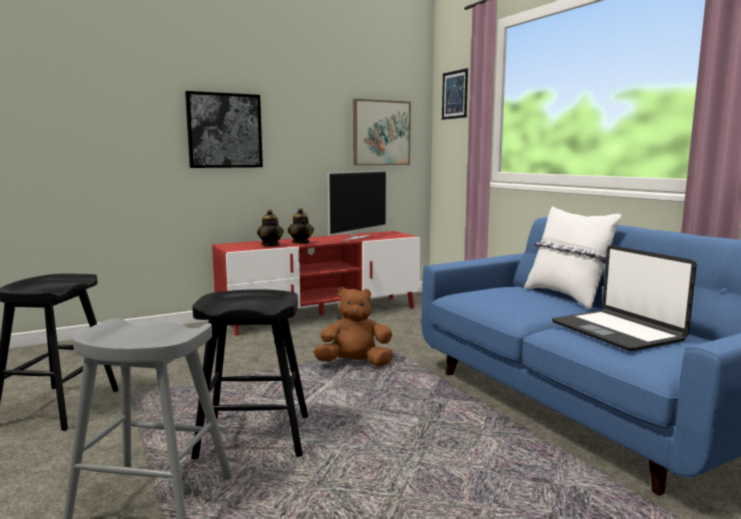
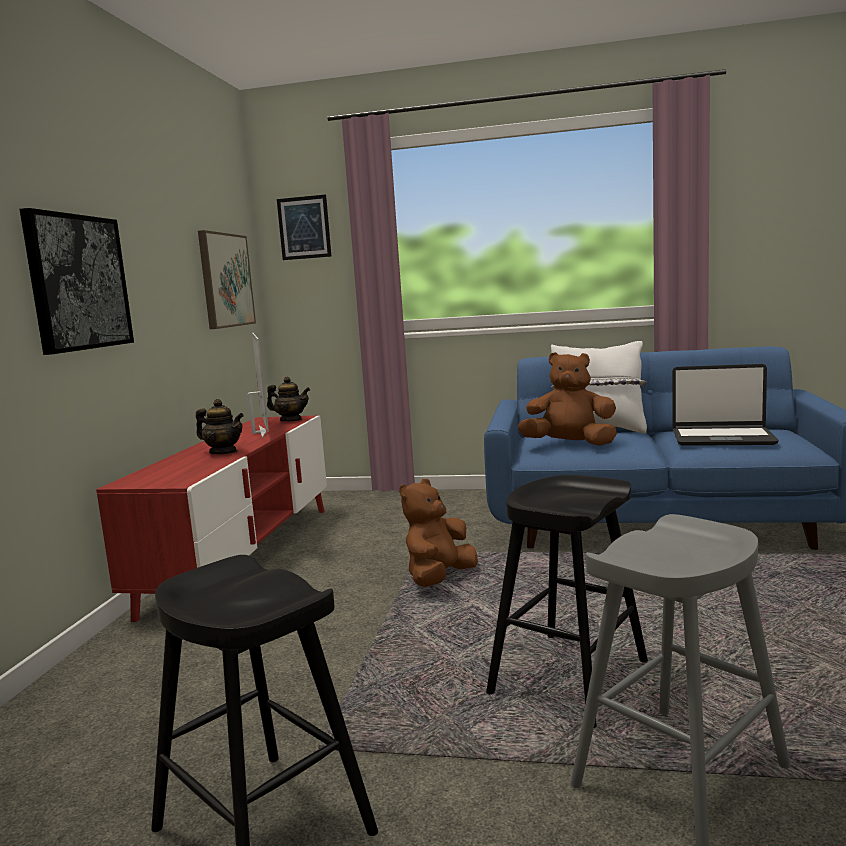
camera: 50 degrees left, 0 degrees up
teapot [257,210,284,246] -> teapot moved to [267,377,310,422]
none -> brown plush toy [518,352,617,446]

